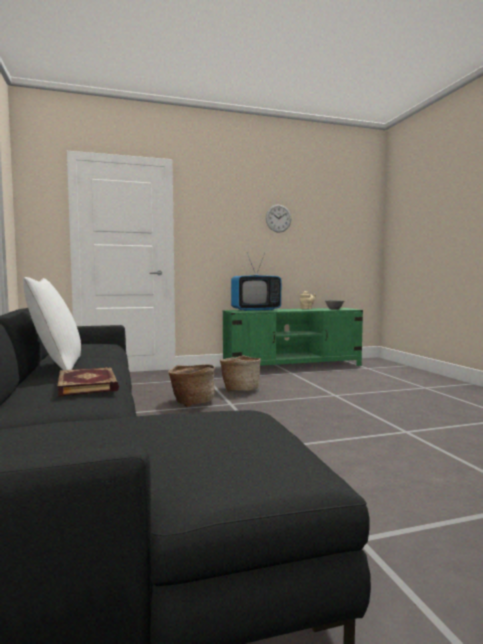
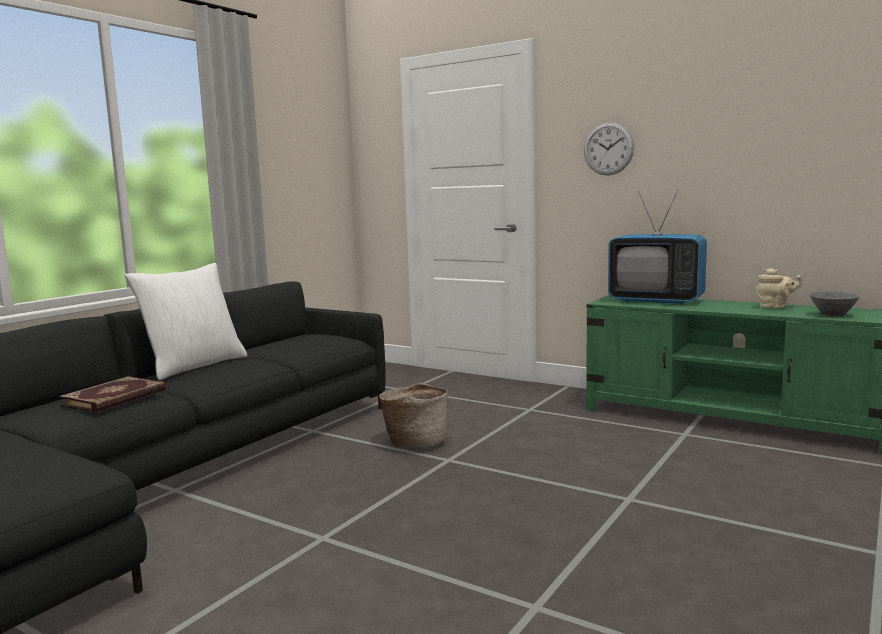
camera: 50 degrees right, 5 degrees up
basket [220,355,261,391] -> none
wall clock [266,204,291,233] -> wall clock moved to [584,122,634,175]

